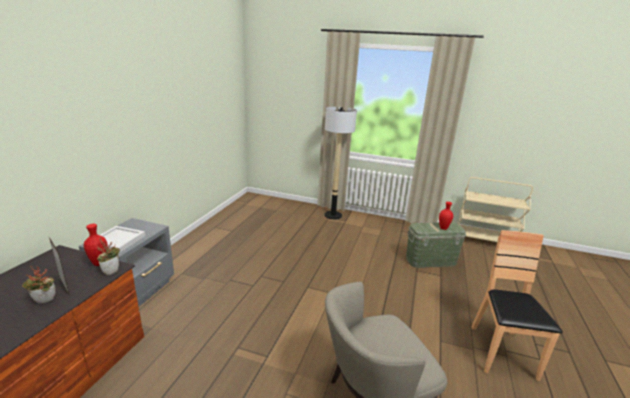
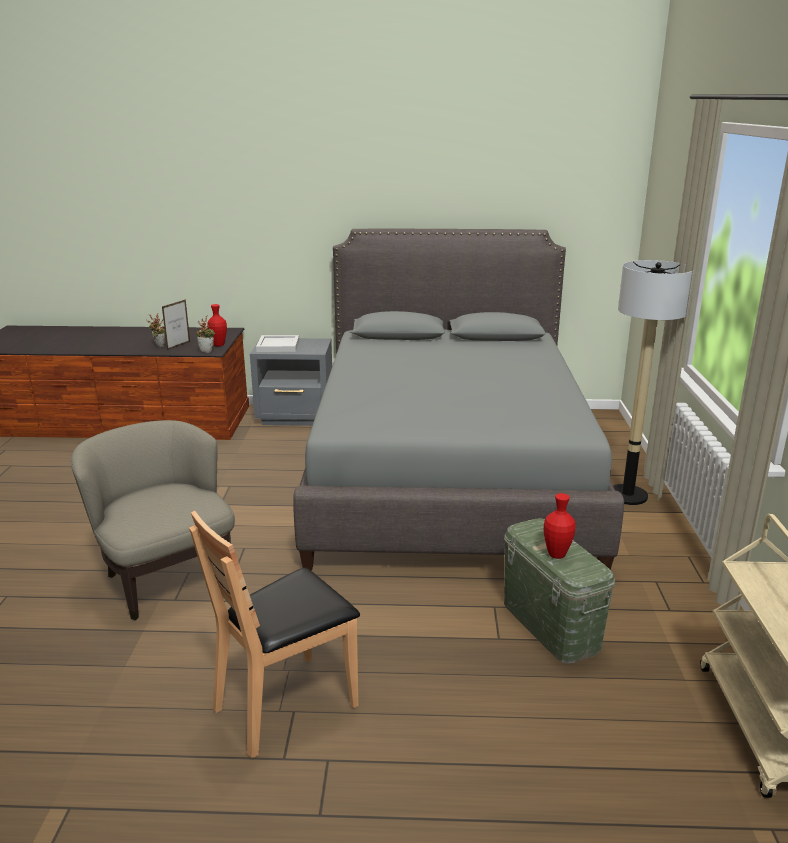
camera: 75 degrees right, 0 degrees up
brown chair [471,230,563,381] -> brown chair turned 150 degrees clockwise [189,511,360,758]
none -> grey bed [293,228,624,570]

